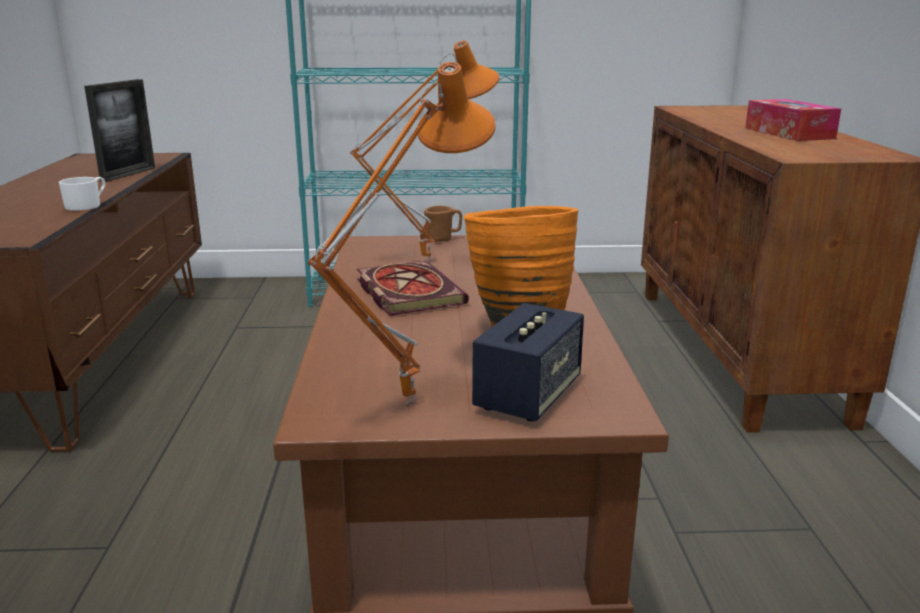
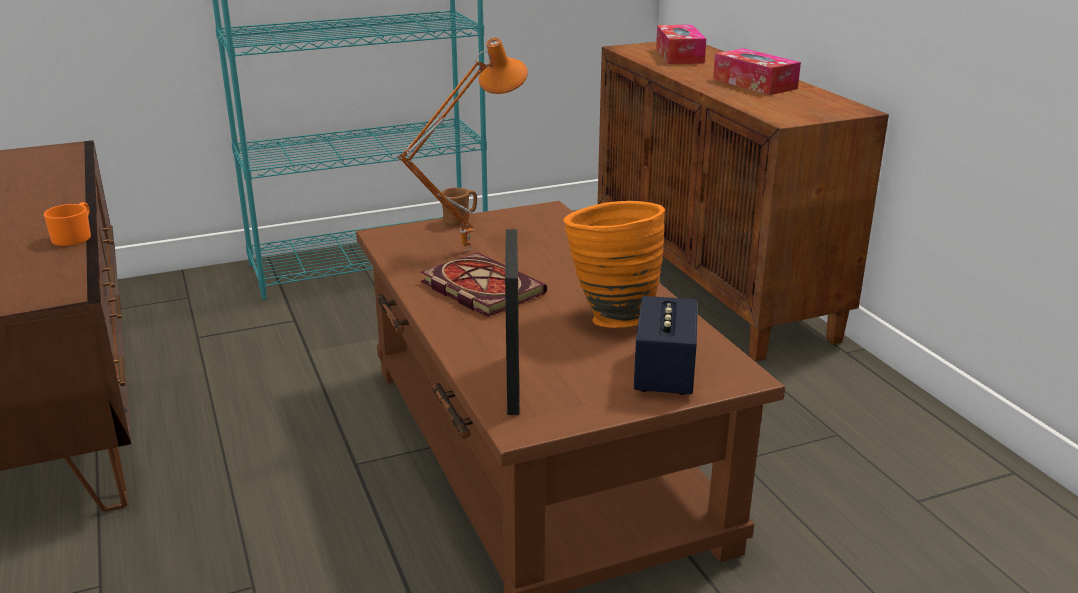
camera: 20 degrees left, 5 degrees up
white mug [59,177,105,211] -> orange mug [44,202,91,246]
picture frame [84,79,155,182] -> picture frame moved to [505,229,519,415]
orange table lamp [308,62,496,405] -> none
none -> tissue box [656,25,706,64]

